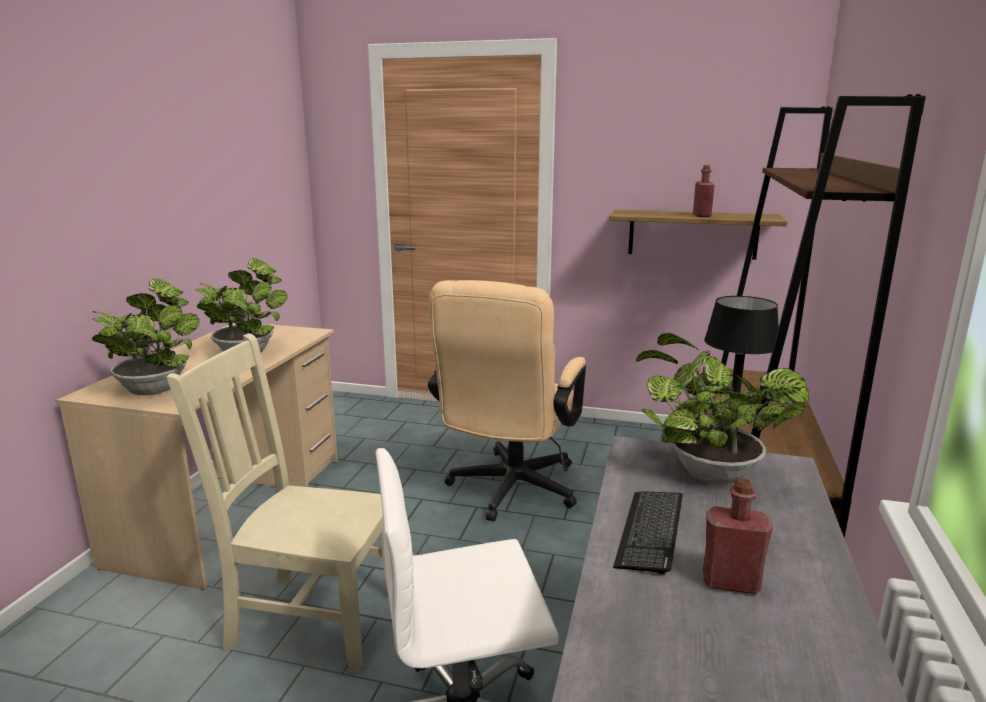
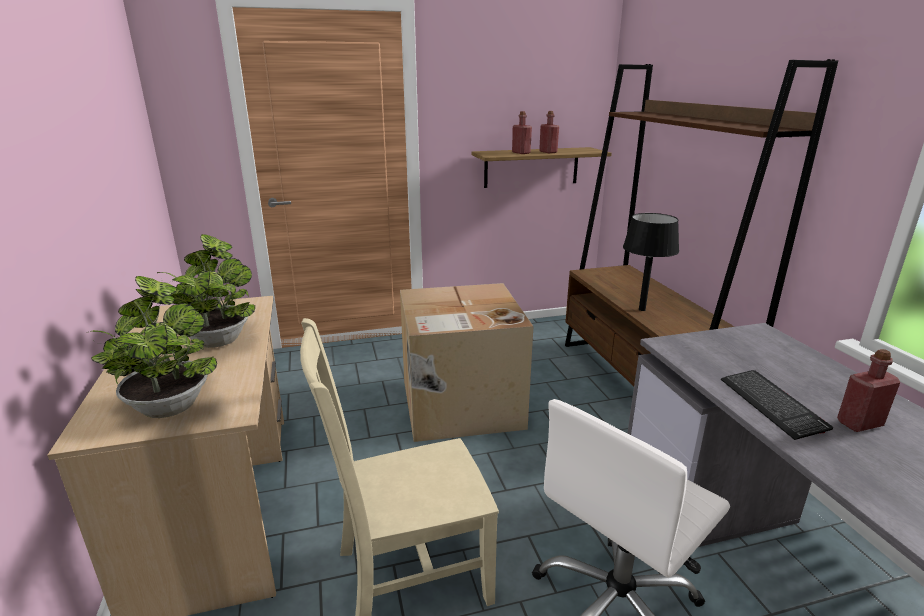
camera: 30 degrees left, 5 degrees up
beige office chair [428,280,586,521] -> cardboard box [400,283,533,442]
potted plant [636,333,809,485] -> none
none -> red bottle [512,111,532,154]

